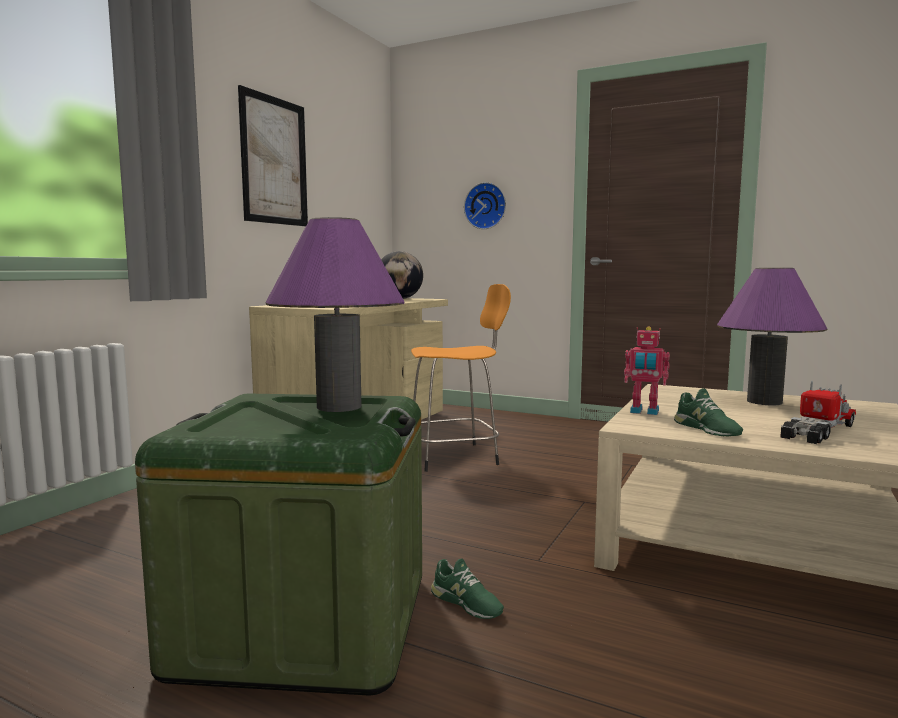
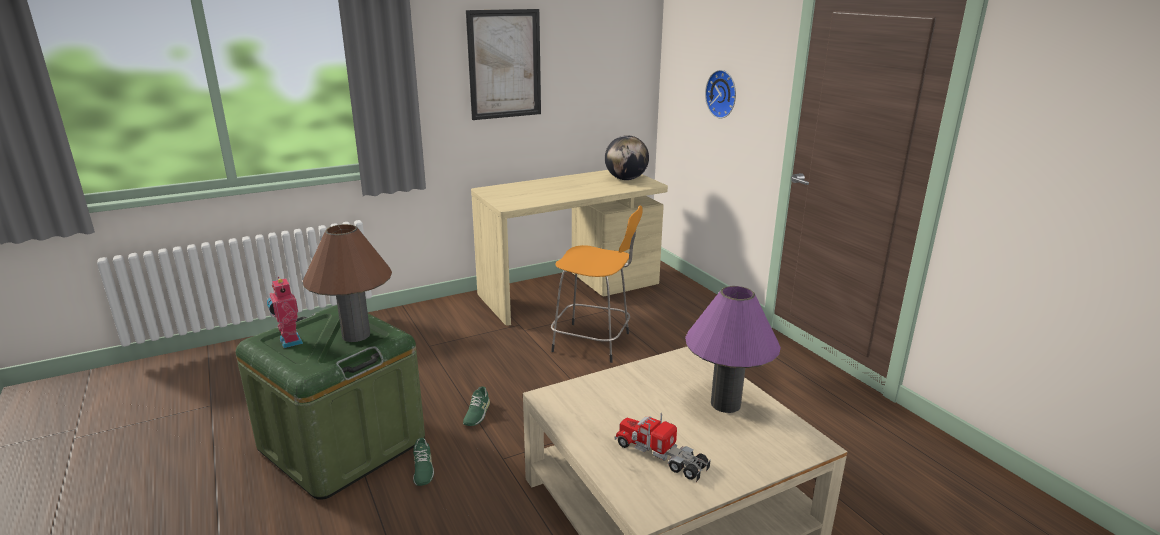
camera: 35 degrees right, 15 degrees up
purple table lamp [265,217,405,412] -> brown table lamp [303,224,392,342]
toy robot [624,326,670,415] -> toy robot moved to [267,277,303,348]
green shoe [674,389,743,436] -> green shoe moved to [463,387,490,426]
toy truck [780,381,856,444] -> toy truck turned 135 degrees counterclockwise [615,413,711,482]

